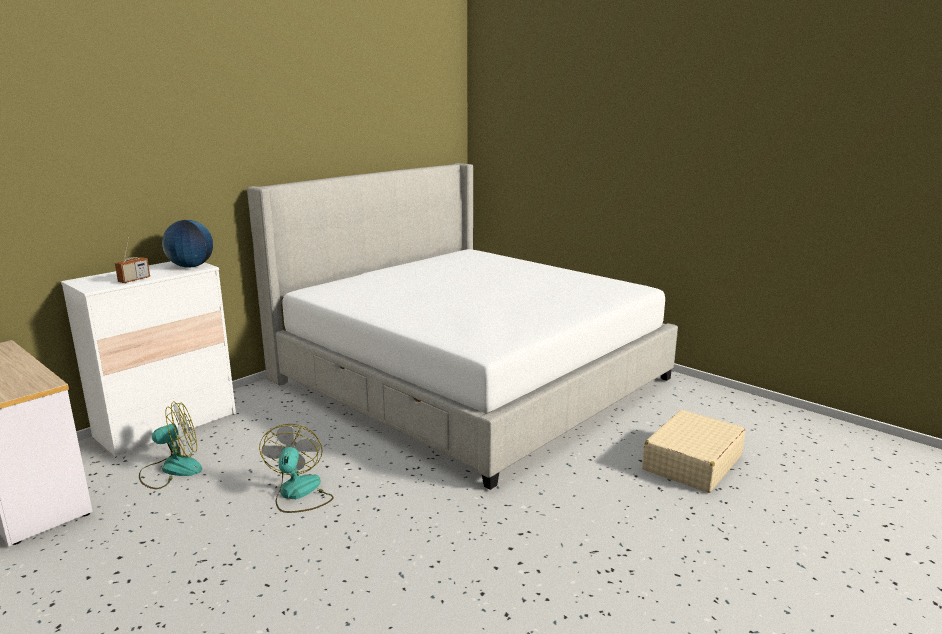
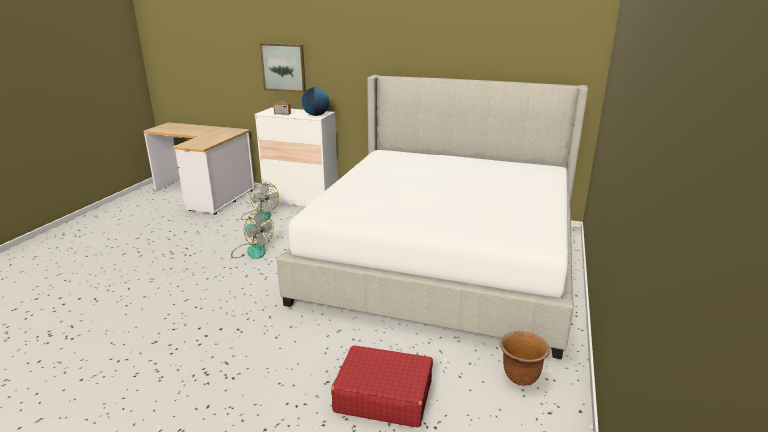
camera: 65 degrees right, 5 degrees up
fan [259,424,334,513] -> fan turned 60 degrees clockwise [231,211,274,259]
beige suitcase [642,410,745,493] -> red suitcase [331,346,433,428]
none -> picture [260,43,306,93]
none -> brown planter [500,331,550,386]

